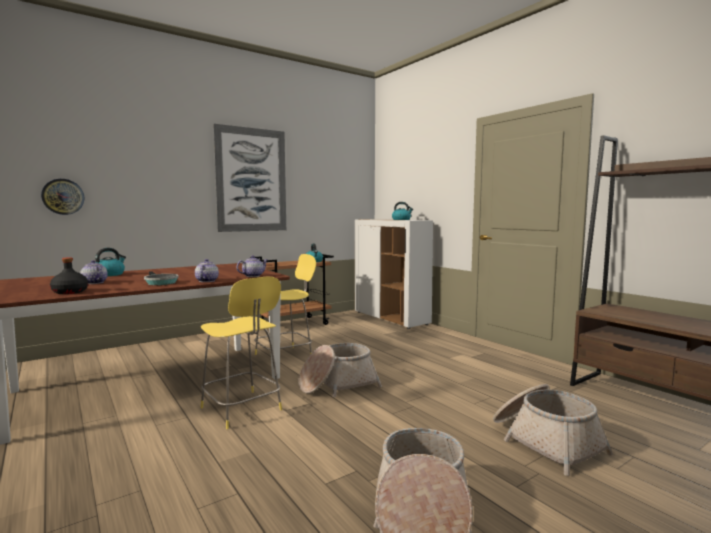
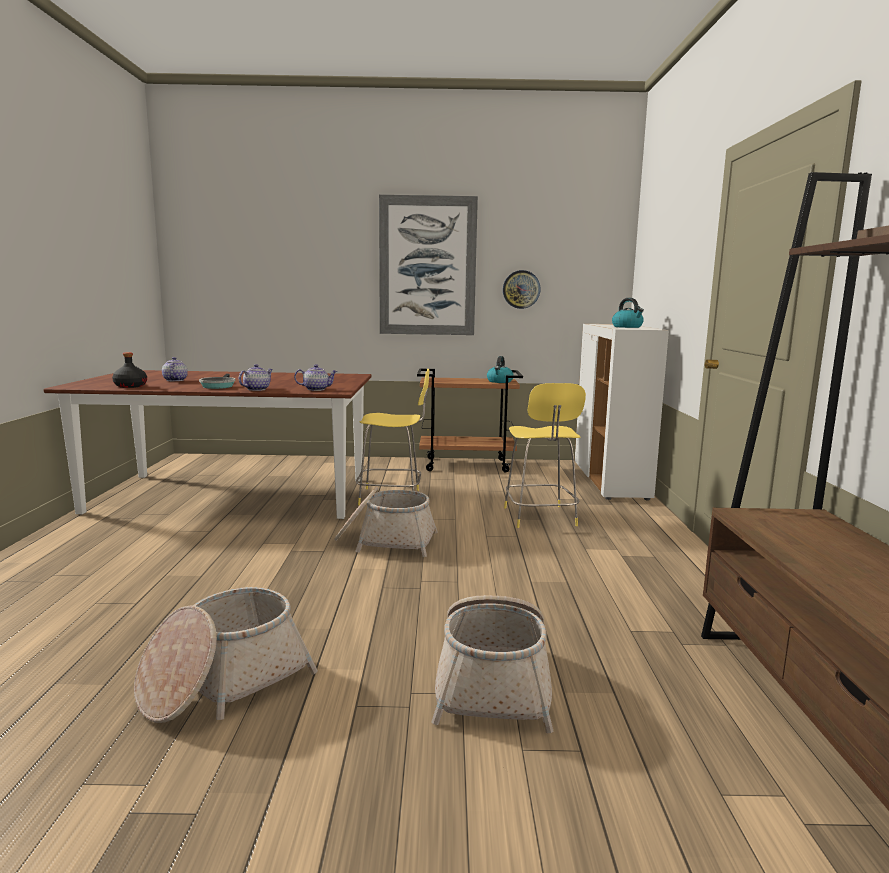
camera: 35 degrees right, 5 degrees up
wall clock [41,179,84,215] -> wall clock moved to [503,270,541,309]
kettle [95,248,126,276] -> none
yellow stool [201,276,282,429] -> yellow stool moved to [504,383,586,528]

